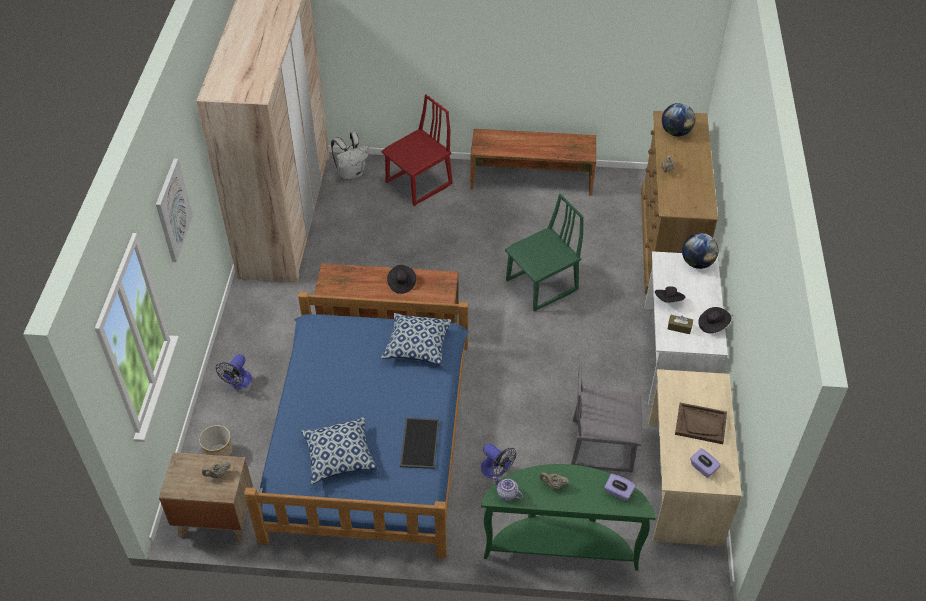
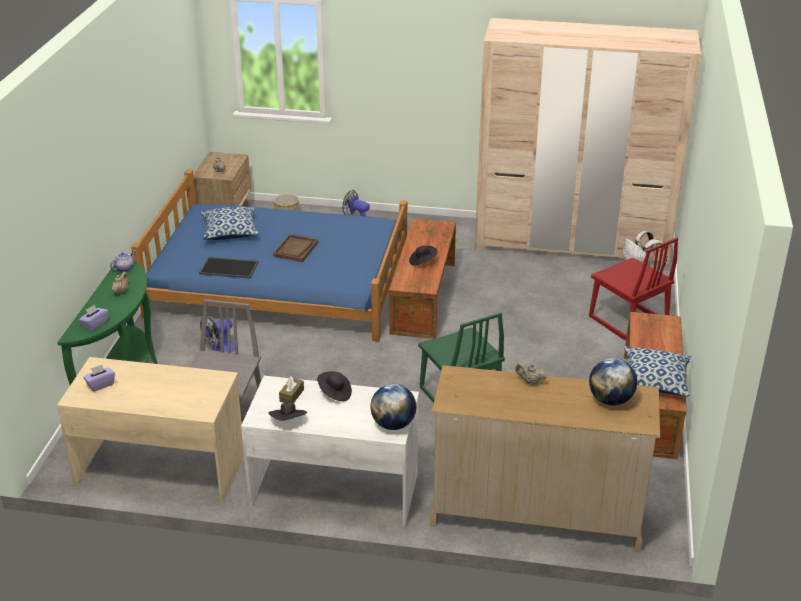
camera: 95 degrees right, 15 degrees down
picture [156,158,193,262] -> none
pillow [381,313,452,366] -> pillow moved to [624,346,691,396]
brown tray [675,403,727,444] -> brown tray moved to [273,234,318,262]

